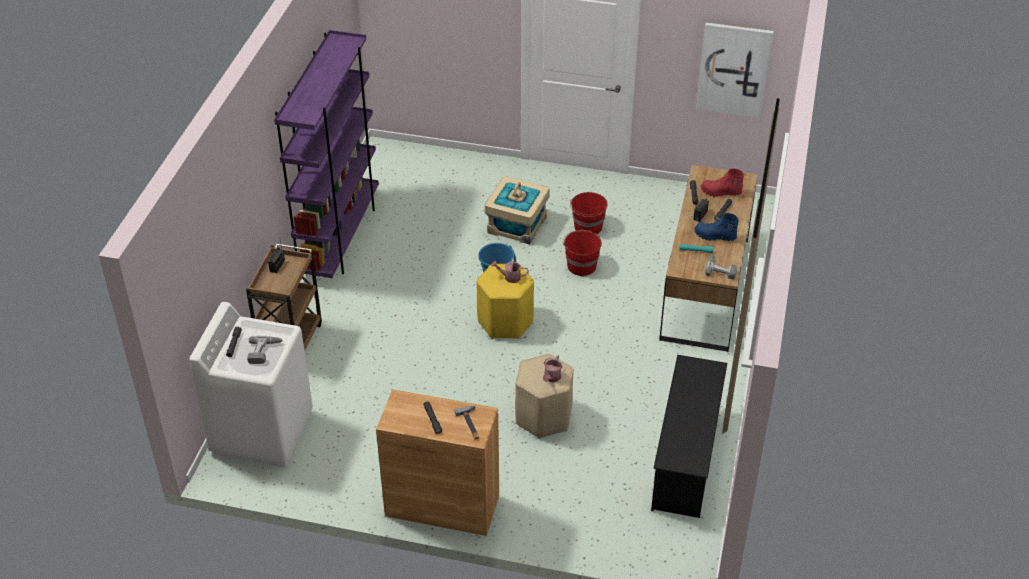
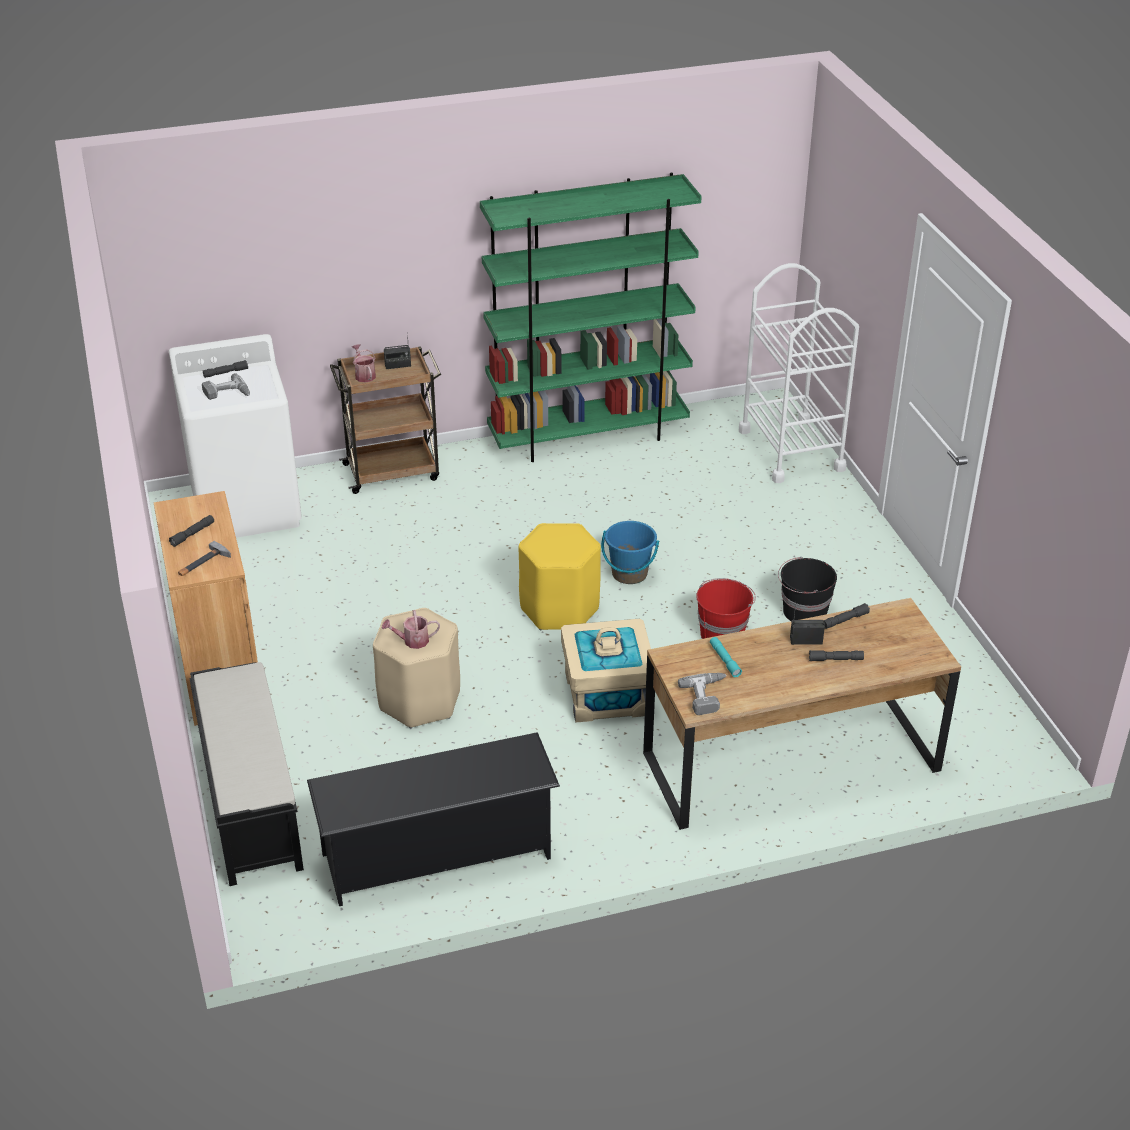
camera: 60 degrees right, 5 degrees down
purple bookcase [274,30,379,278] -> green bookcase [480,173,702,462]
beige storage box [485,176,550,245] -> beige storage box moved to [561,619,651,723]
watering can [491,258,529,283] -> watering can moved to [352,344,376,383]
red bucket [570,192,608,235] -> black bucket [778,557,837,621]
blue boot [694,213,739,241] -> none
picture [696,22,774,118] -> none
red boot [701,169,744,197] -> none
none -> black bench [189,662,304,886]
none -> white cart [739,263,859,483]

